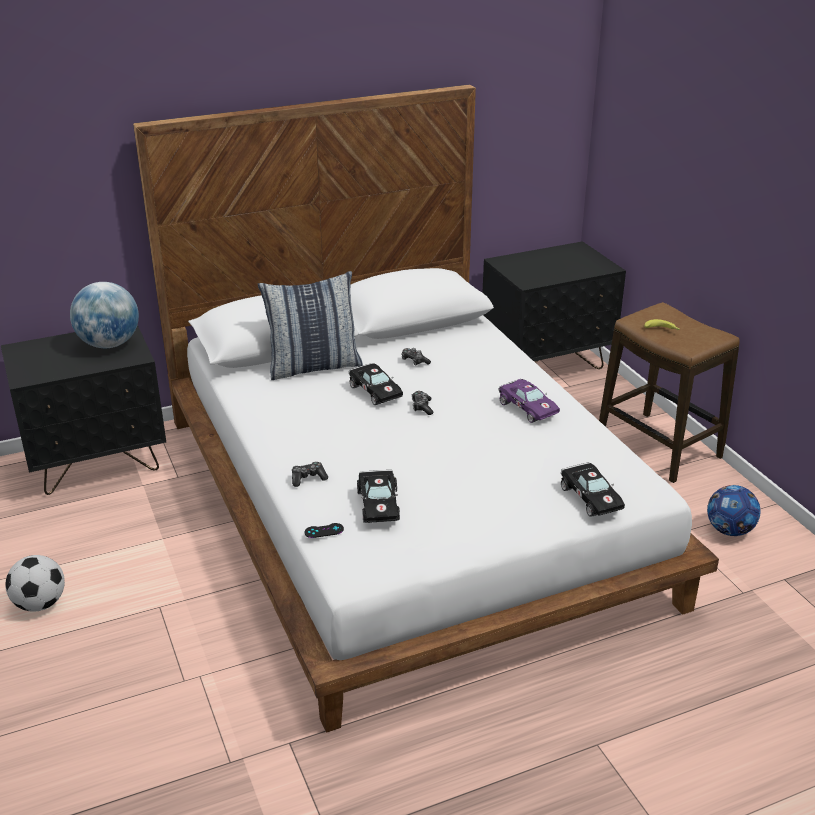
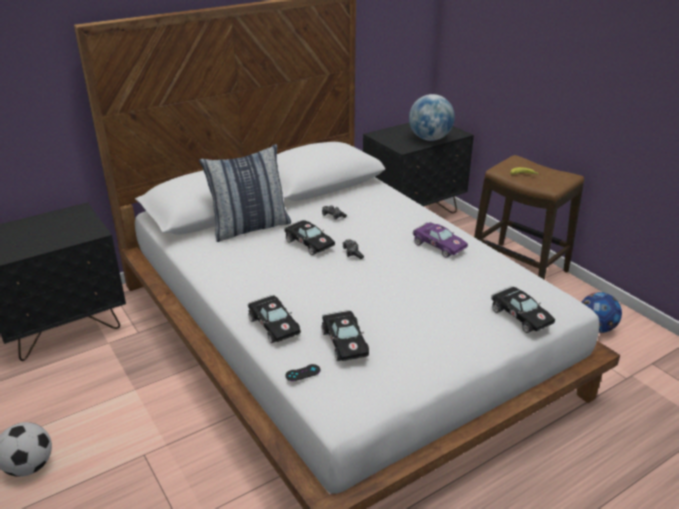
camera: 10 degrees left, 0 degrees up
globe [70,282,139,348] -> globe moved to [409,94,455,141]
game controller [292,462,328,487] -> black toy car [248,295,301,343]

